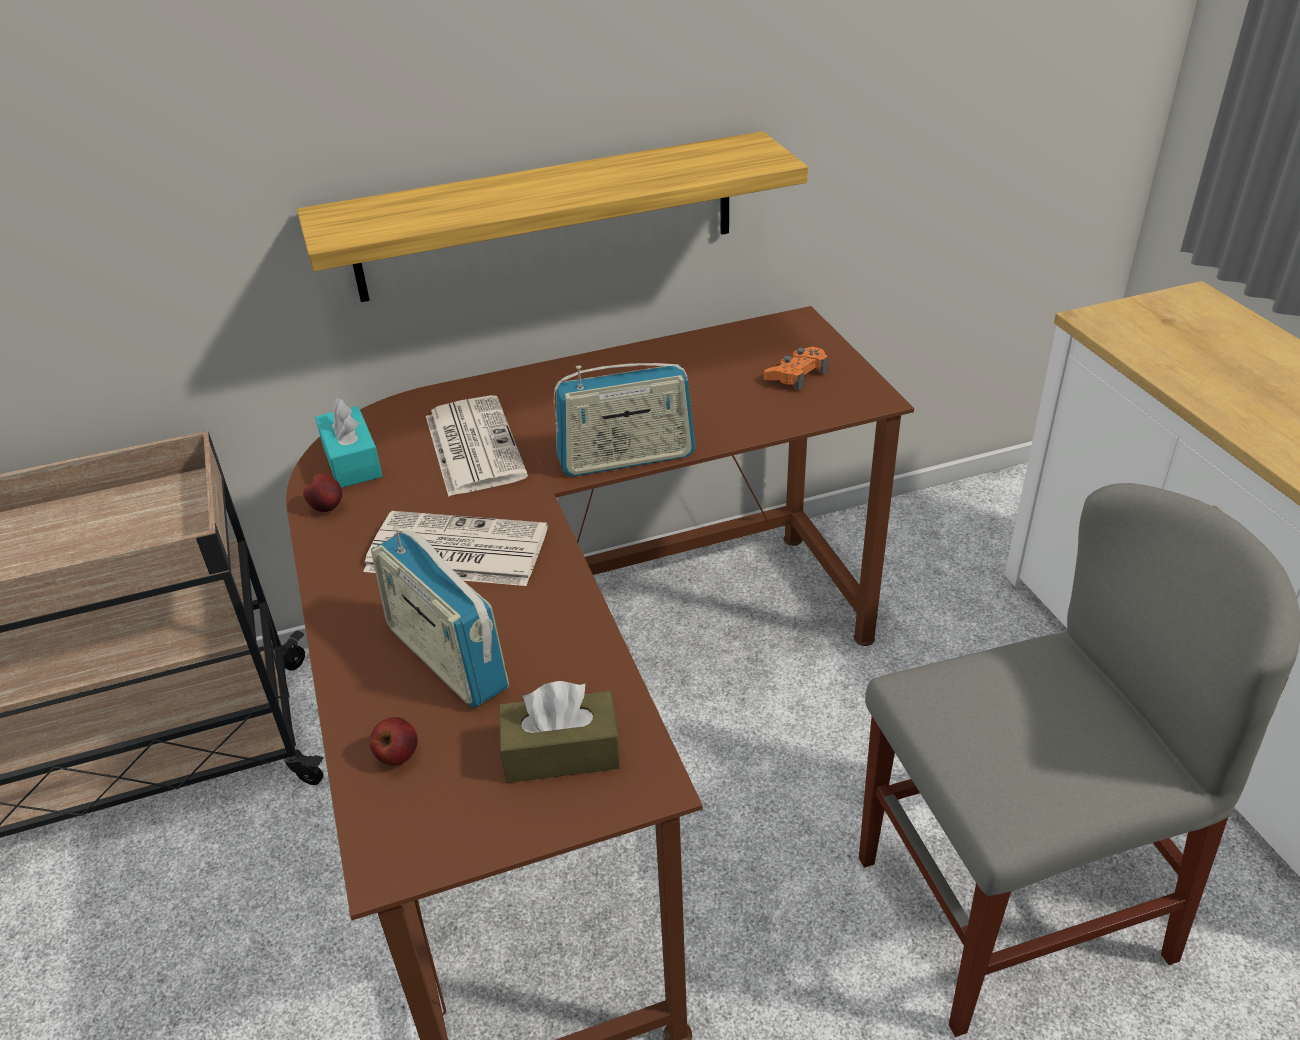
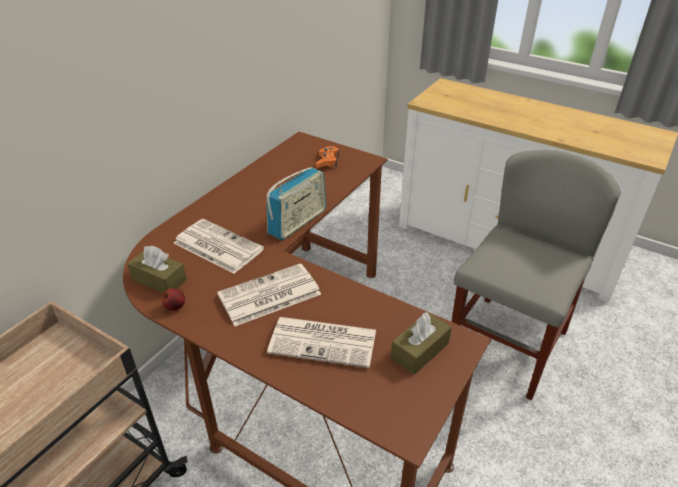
camera: 40 degrees left, 0 degrees up
shelf [297,131,808,302] -> none
turquoise tissue box [315,398,383,488] -> brown tissue box [127,246,187,293]
apple [370,717,418,766] -> none
radio [371,526,509,708] -> newspaper [267,317,376,368]

